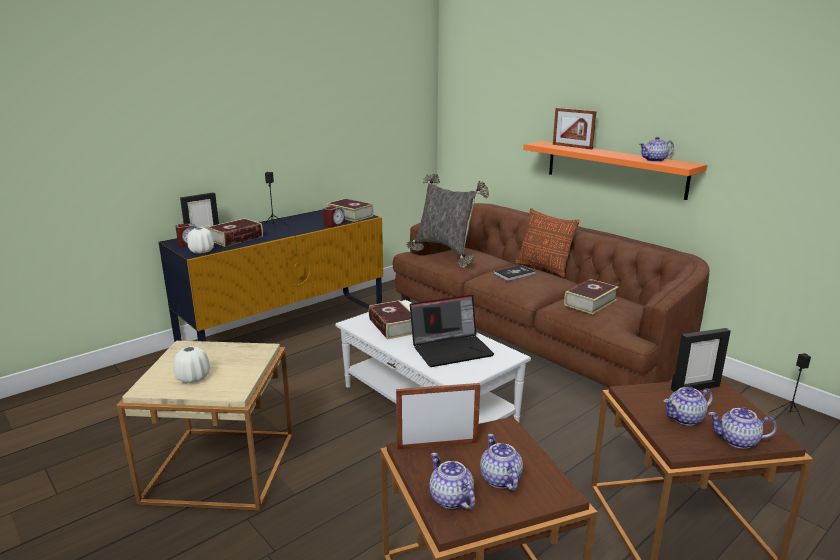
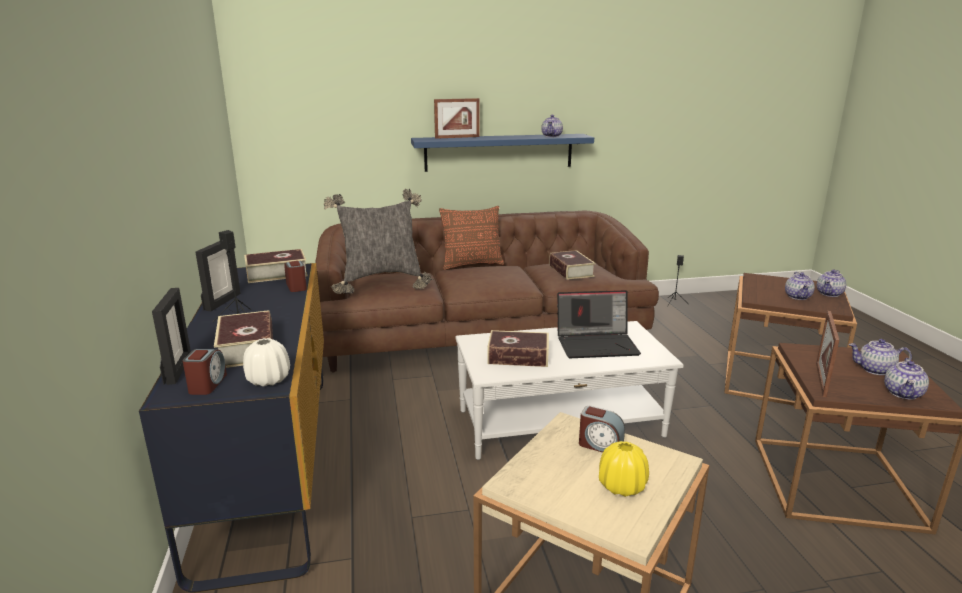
camera: 60 degrees left, 0 degrees up
white vase [173,346,210,383] -> yellow vase [599,441,649,497]
laptop [410,295,494,367] -> laptop turned 75 degrees clockwise [557,290,641,358]
teapot [430,453,475,510] -> teapot turned 60 degrees counterclockwise [884,358,929,400]
book [494,265,536,281] -> none
orange shelf [523,141,707,200] -> blue shelf [411,134,594,172]
picture frame [671,328,731,392] -> picture frame moved to [196,241,241,311]
none -> alarm clock [579,406,625,452]

